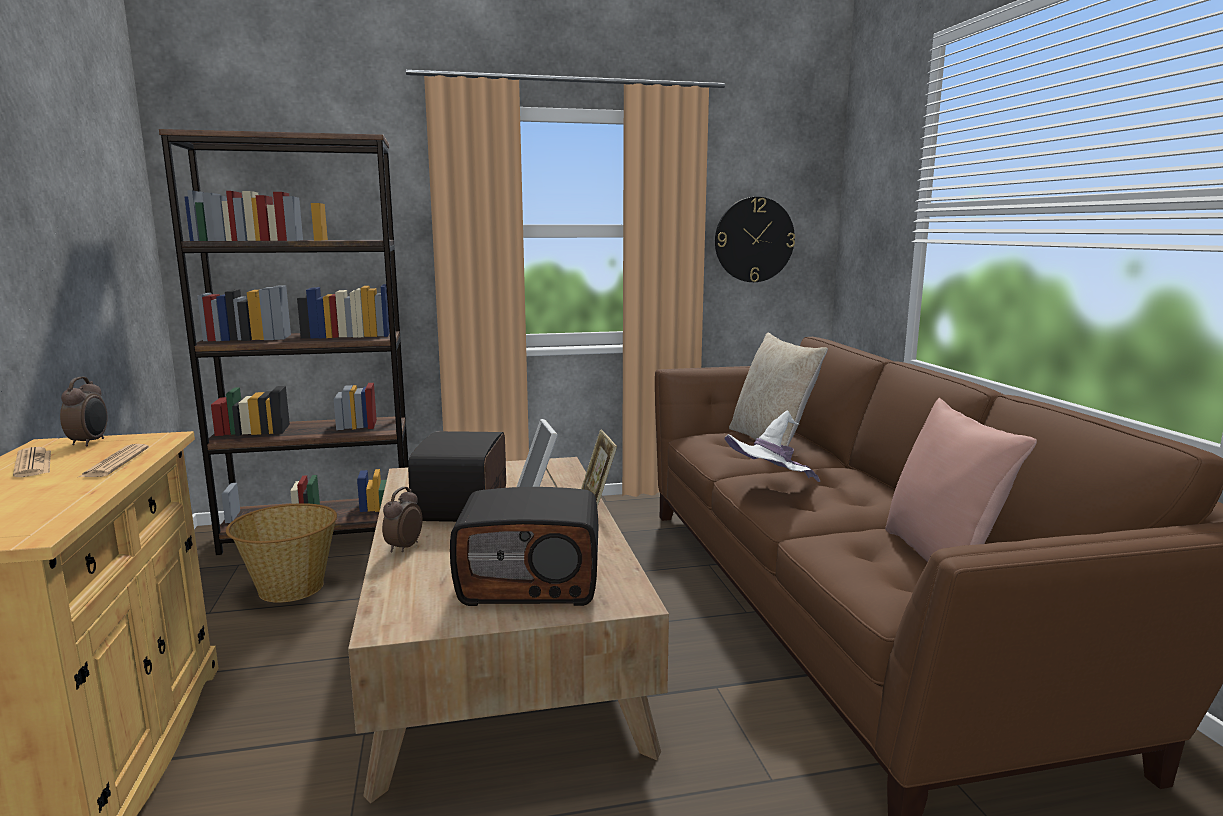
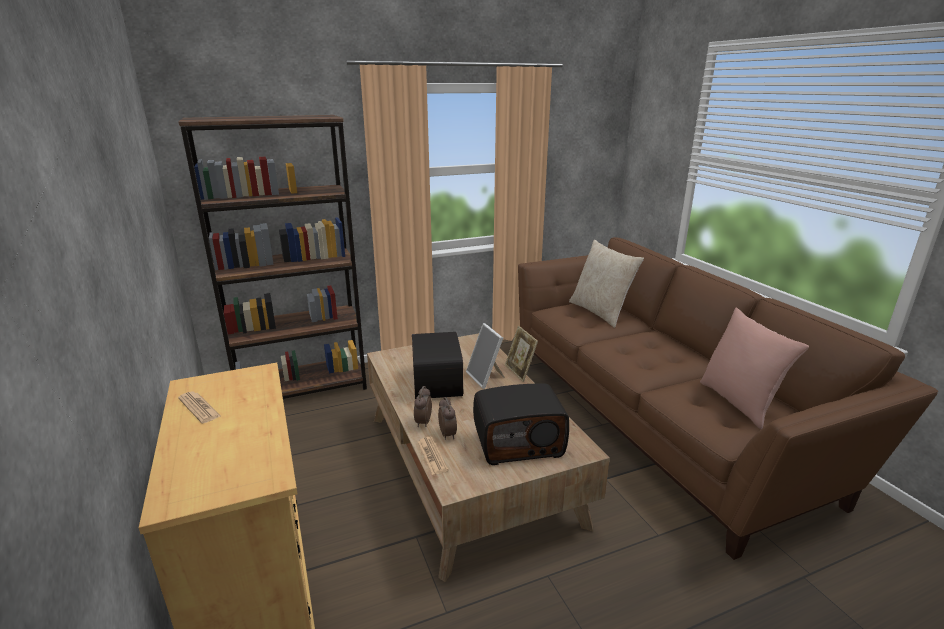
camera: 10 degrees left, 10 degrees up
alarm clock [60,377,108,446] -> alarm clock moved to [438,397,457,440]
newspaper [79,444,149,477] -> newspaper moved to [418,437,448,475]
basket [226,503,337,603] -> none
wall clock [715,197,795,282] -> none
white hat [725,411,820,482] -> none

